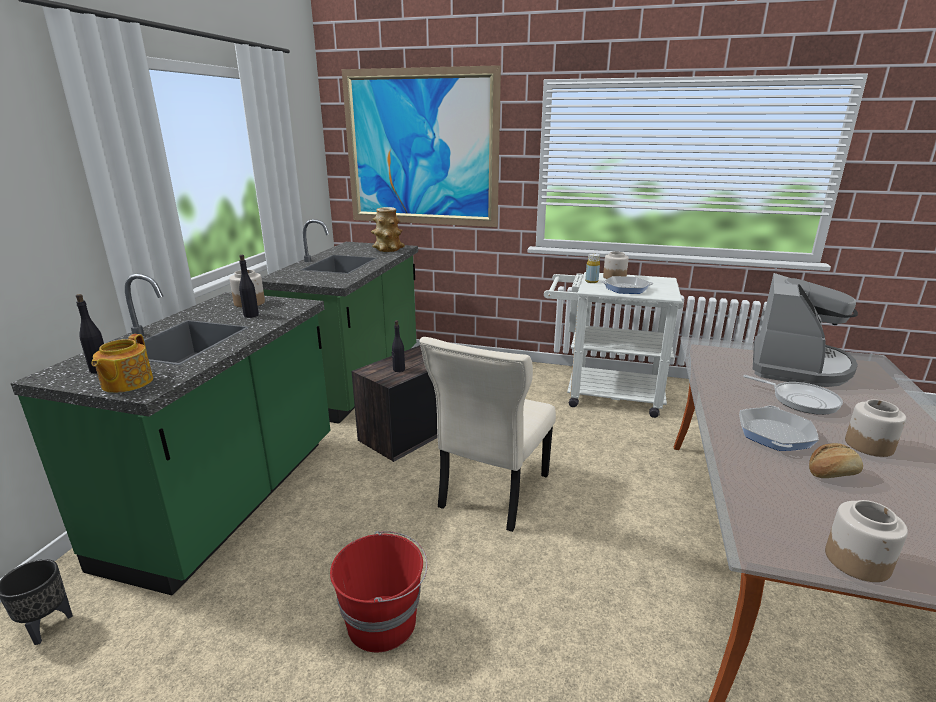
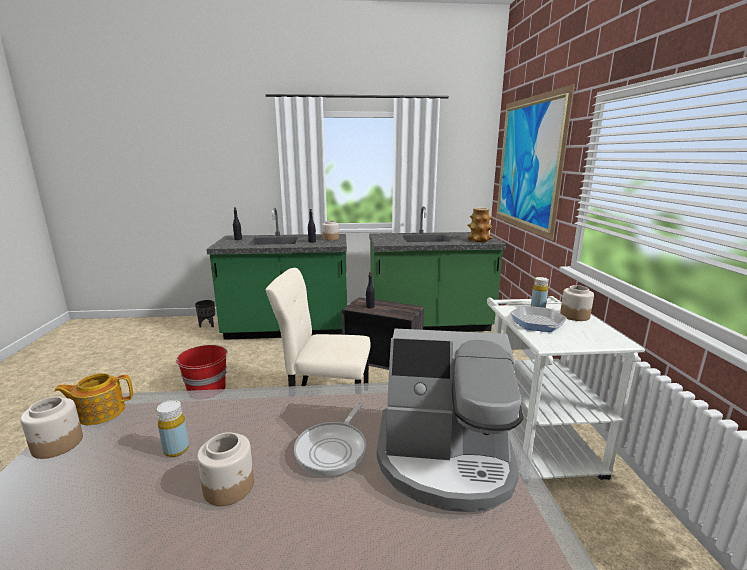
camera: 70 degrees right, 5 degrees down
teapot [92,334,153,393] -> teapot moved to [54,373,133,425]
frying pan [739,406,819,451] -> none
bread [809,443,863,478] -> yellow bottle [157,400,189,457]

